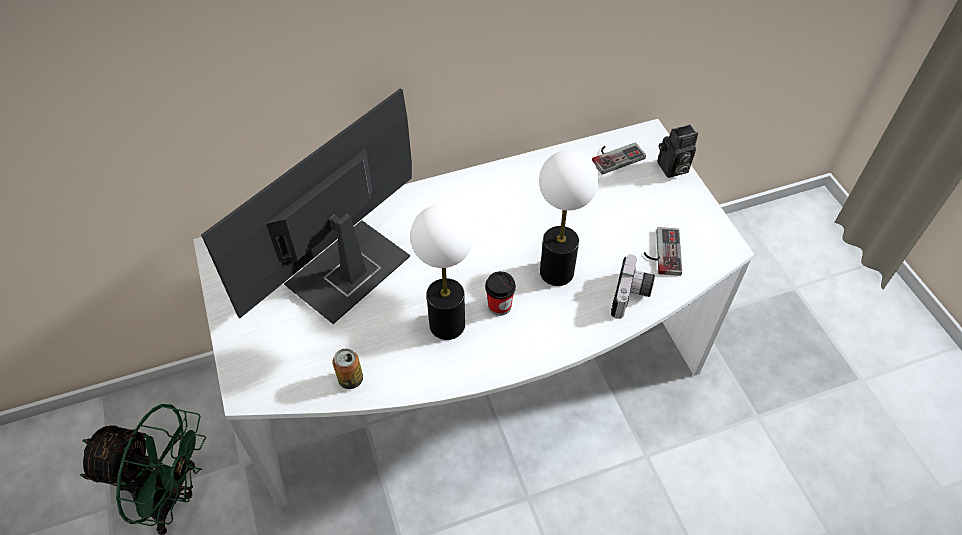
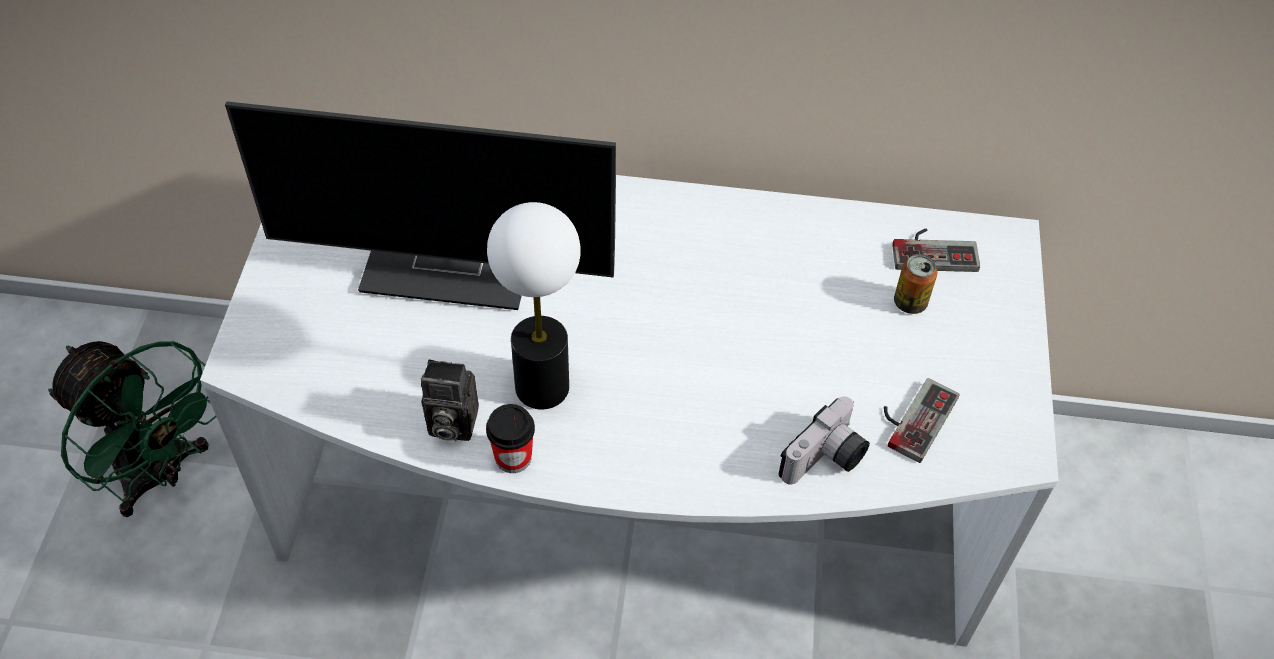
camera: 25 degrees right, 0 degrees up
monitor [201,88,412,324] -> monitor turned 150 degrees counterclockwise [225,101,616,310]
can [333,348,363,389] -> can moved to [894,254,937,314]
cup [485,271,516,316] -> cup moved to [486,404,535,473]
table lamp [539,150,599,286] -> none
camera [658,125,698,178] -> camera moved to [421,359,479,441]

